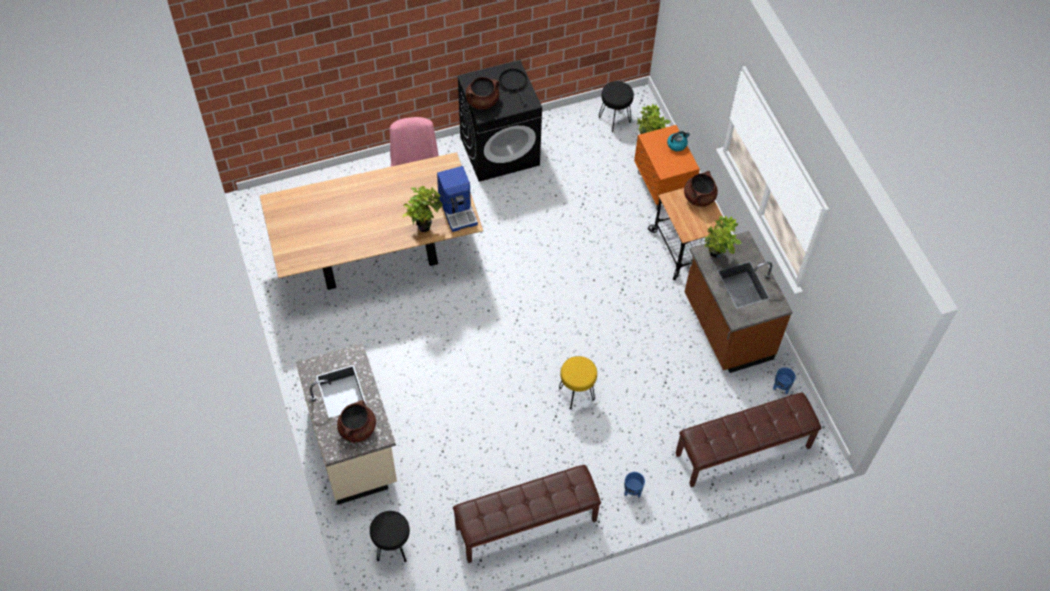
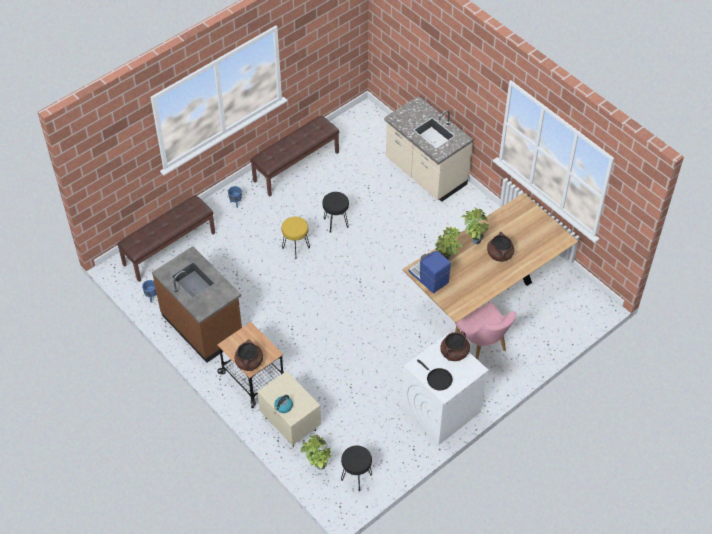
camera: 160 degrees right, 5 degrees down
brown cooking pot [337,400,376,443] -> brown cooking pot moved to [487,232,514,262]
black stool [370,511,410,562] -> black stool moved to [322,192,349,233]
black washing machine [457,60,542,182] -> white washing machine [401,333,489,445]
orange nightstand [634,125,700,210] -> beige nightstand [257,371,321,447]
potted plant [705,216,742,258] -> potted plant moved to [461,207,489,244]

